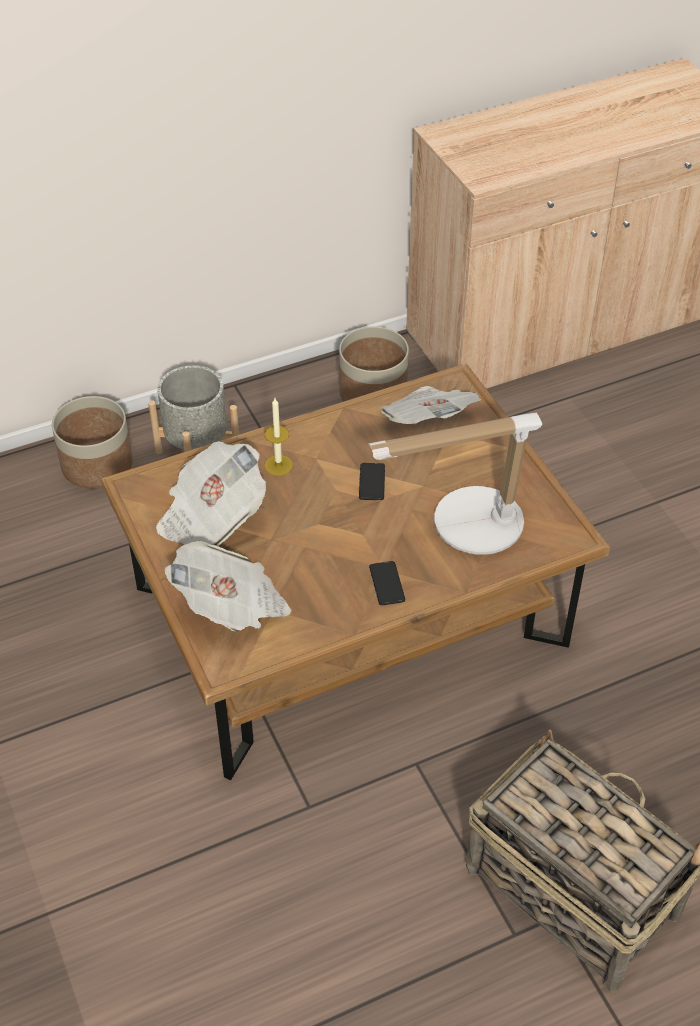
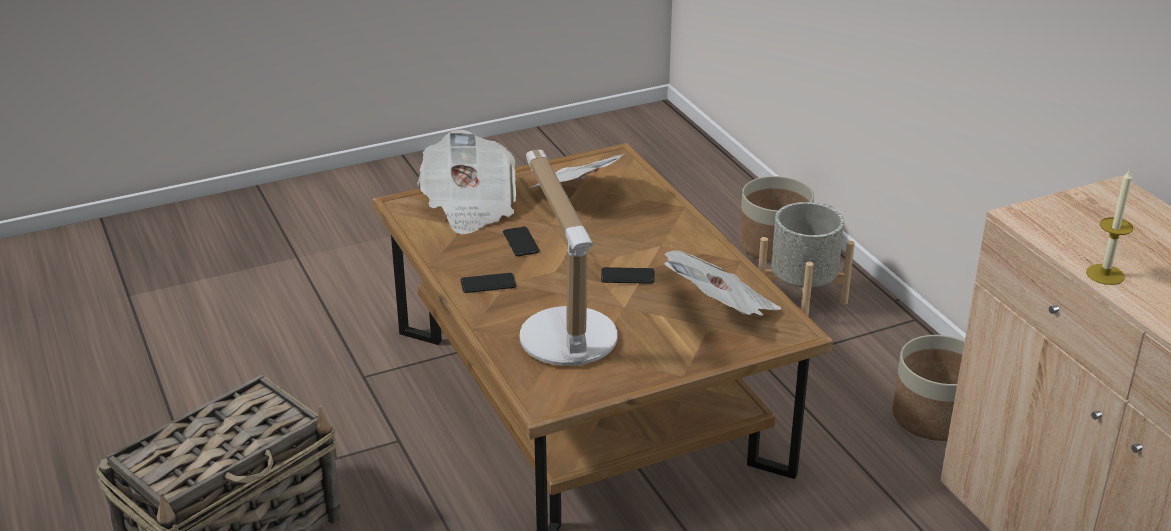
camera: 90 degrees right, 15 degrees down
candle [265,398,293,476] -> candle moved to [1086,169,1134,285]
none -> phone [503,226,540,256]

